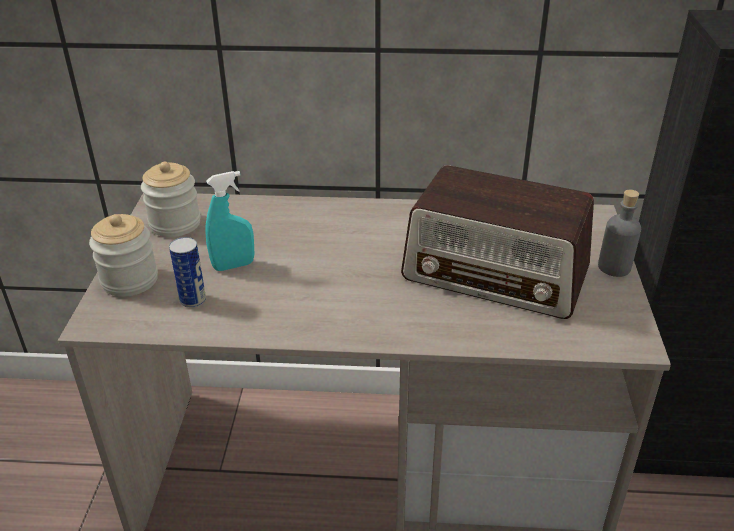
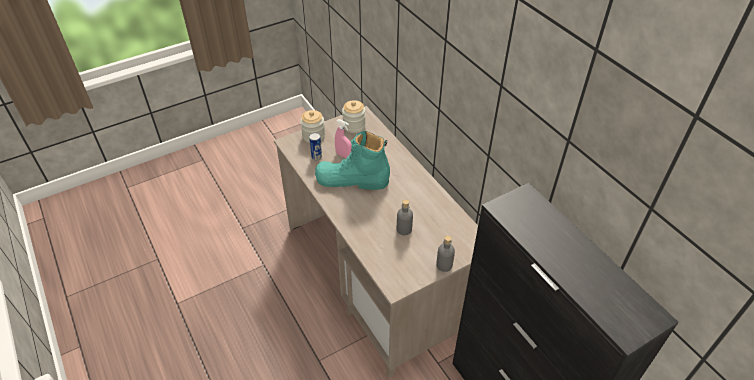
camera: 55 degrees right, 10 degrees up
turquoise spray bottle [206,171,255,271] -> pink spray bottle [335,119,352,158]
radio [401,165,594,319] -> grey bottle [397,199,413,235]
none -> turquoise boot [315,131,390,190]

